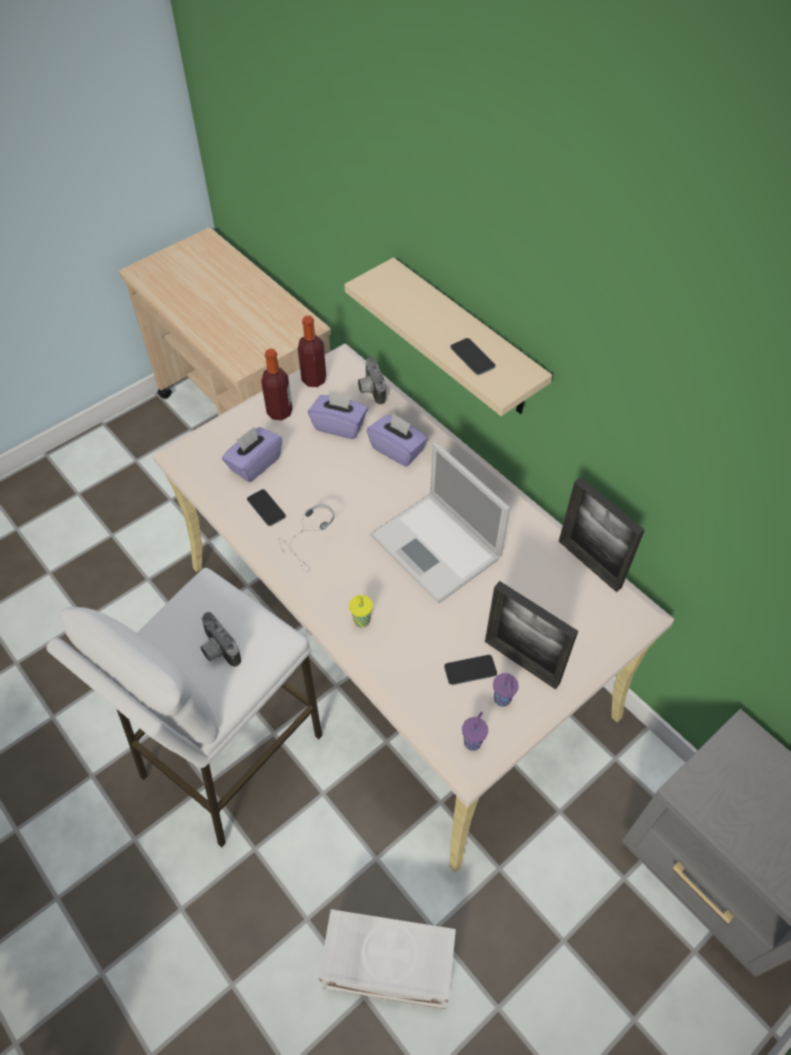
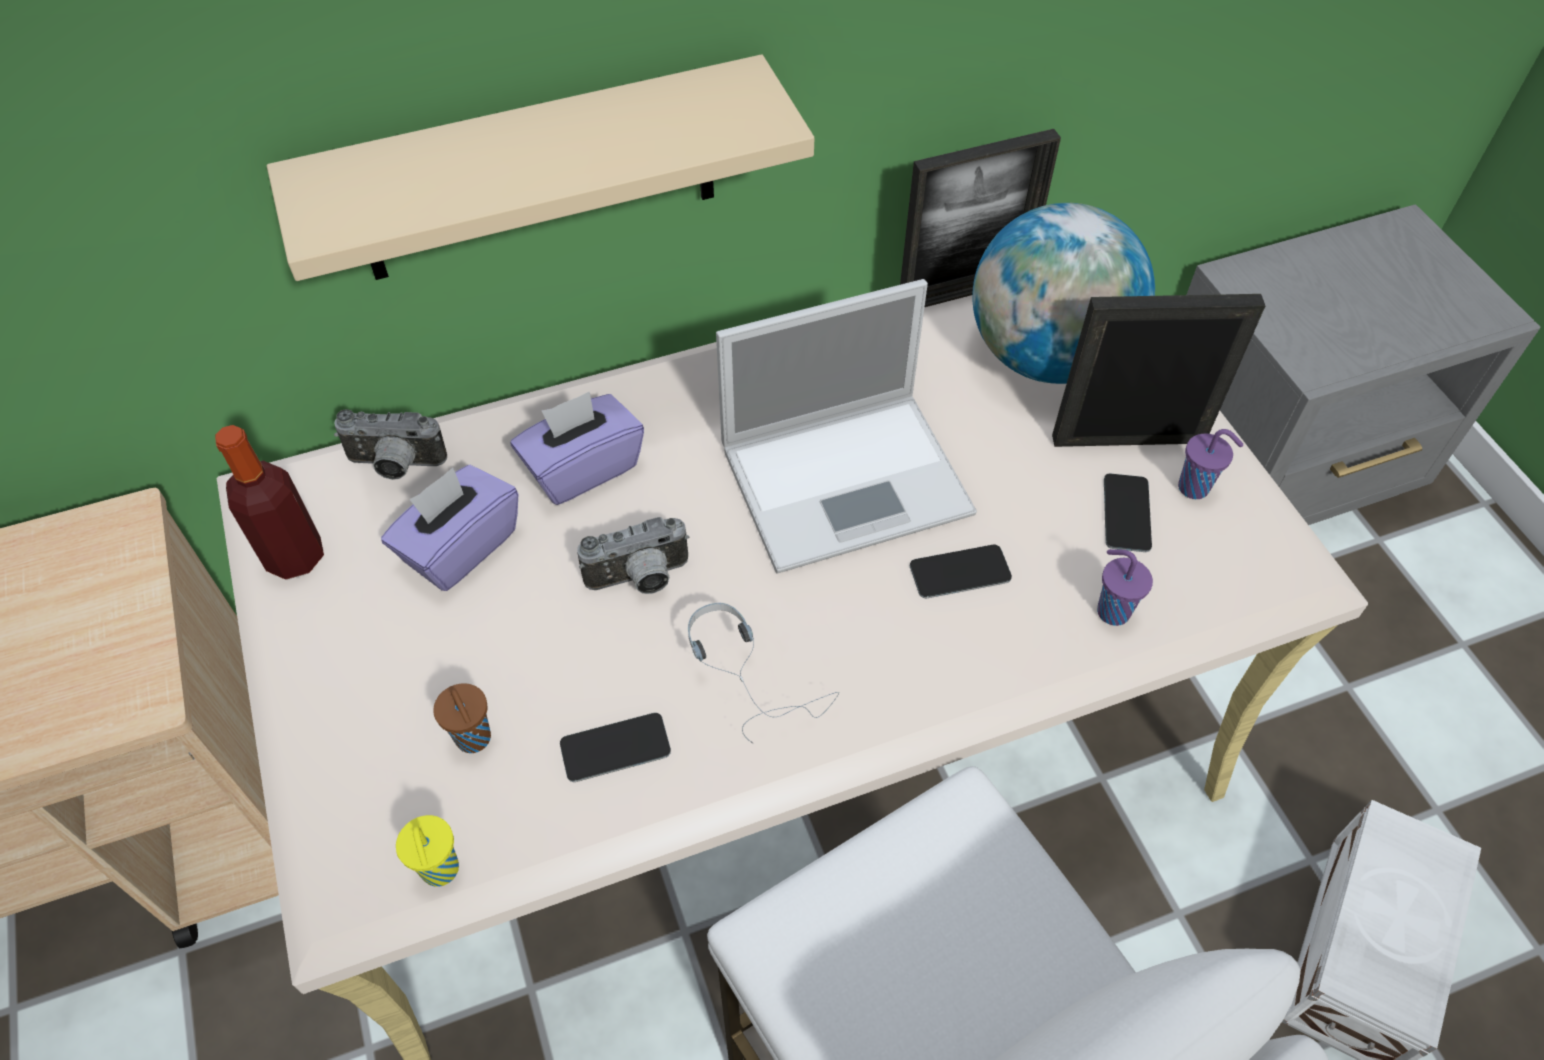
camera: 70 degrees left, 0 degrees up
camera [200,612,241,667] -> camera moved to [577,517,689,594]
purple tissue box [222,427,282,482] -> brown cup [433,683,491,753]
bottle [261,349,292,420] -> none
yellow cup [349,595,373,628] -> yellow cup moved to [396,815,459,887]
phone [450,338,496,375] -> phone moved to [910,544,1012,598]
purple cup [462,712,488,751] -> purple cup moved to [1097,549,1153,626]
picture frame [485,581,578,690] -> picture frame turned 150 degrees counterclockwise [1052,294,1265,447]
none -> globe [972,203,1155,384]

